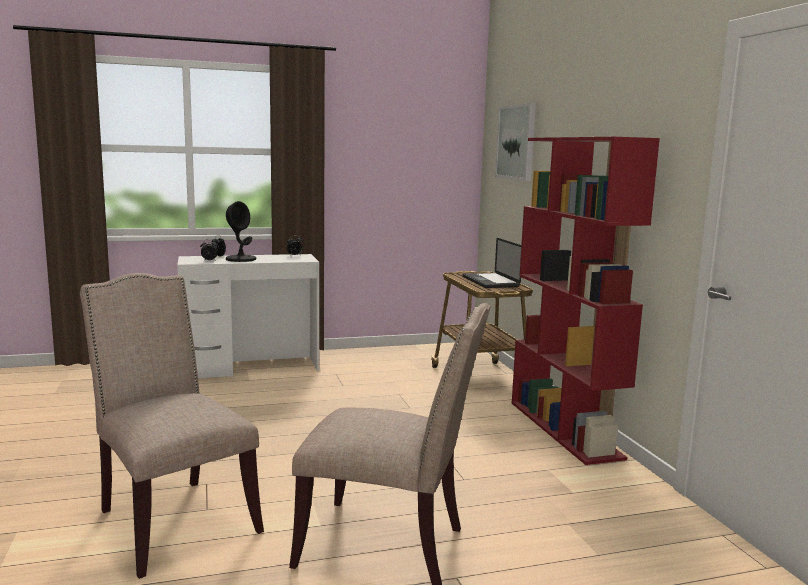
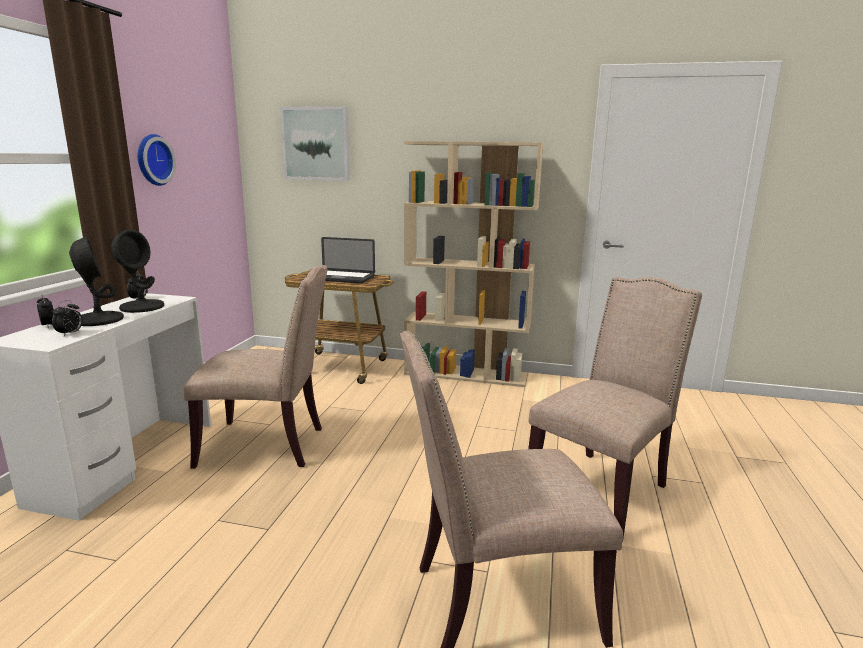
camera: 60 degrees left, 5 degrees up
red bookcase [512,137,660,465] -> beige bookcase [404,141,543,387]
none -> black table lamp [111,229,164,313]
none -> wall clock [137,134,176,186]
none -> beige chair [184,265,328,469]

